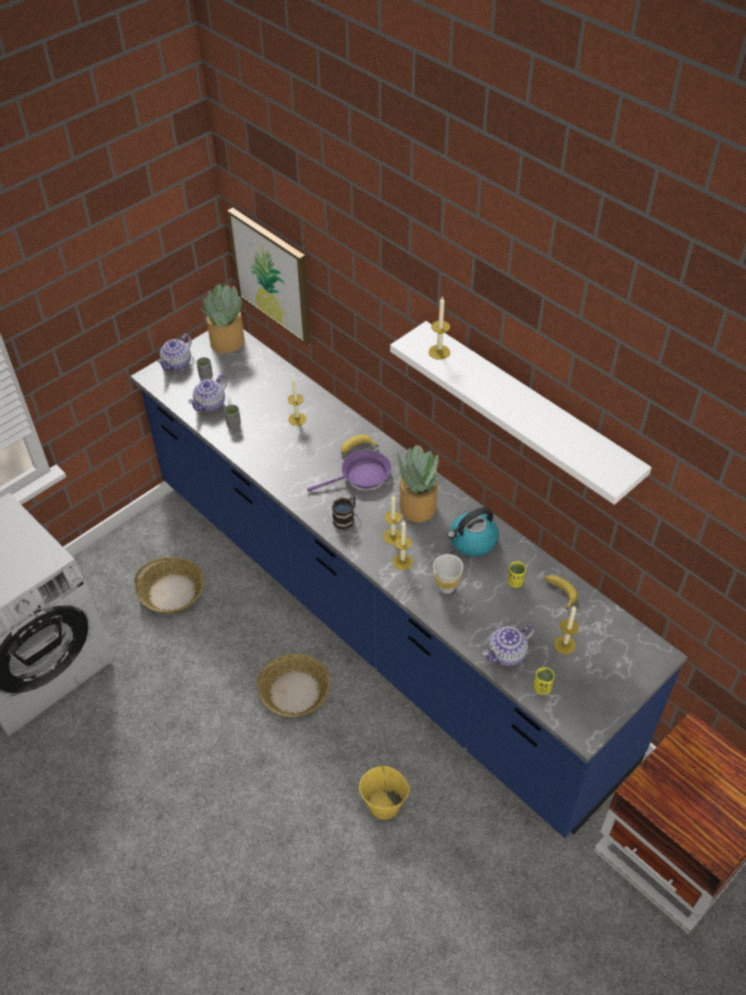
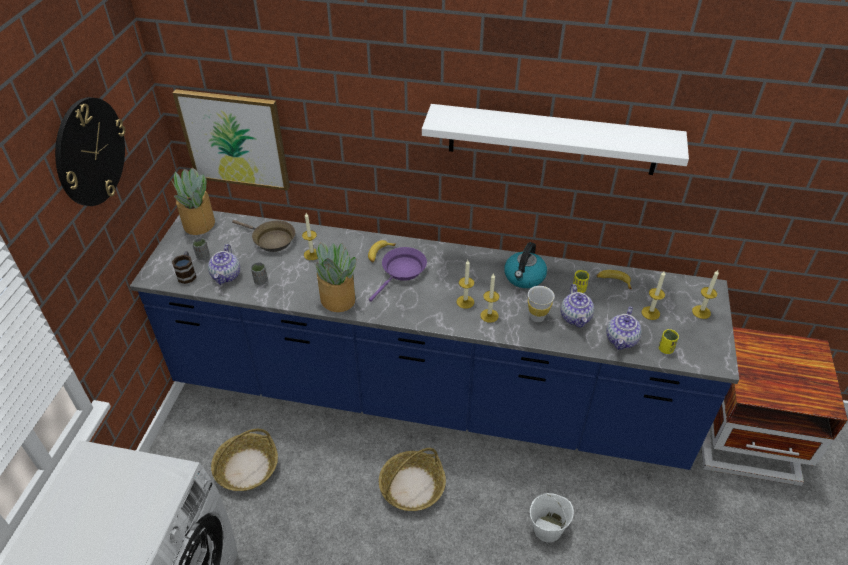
camera: 35 degrees left, 5 degrees down
teapot [157,334,191,371] -> teapot moved to [561,284,594,328]
mug [332,495,356,530] -> mug moved to [172,251,196,284]
yellow bucket [359,765,410,820] -> white bucket [530,493,574,542]
potted plant [397,445,439,522] -> potted plant moved to [312,242,357,312]
candle [429,297,450,360] -> candle moved to [692,270,719,319]
none -> wall clock [55,97,125,206]
none -> brown frying pan [232,220,295,252]

